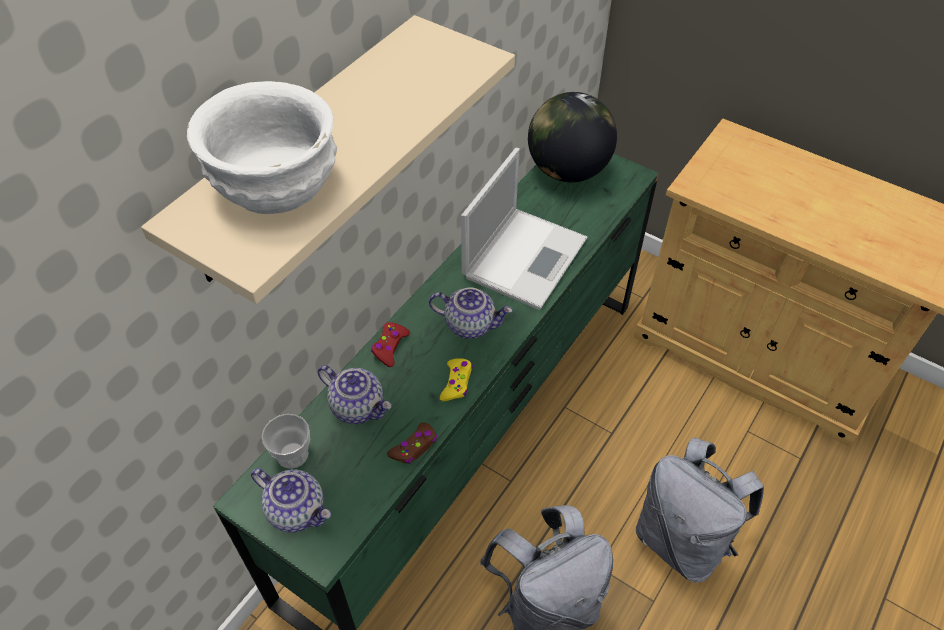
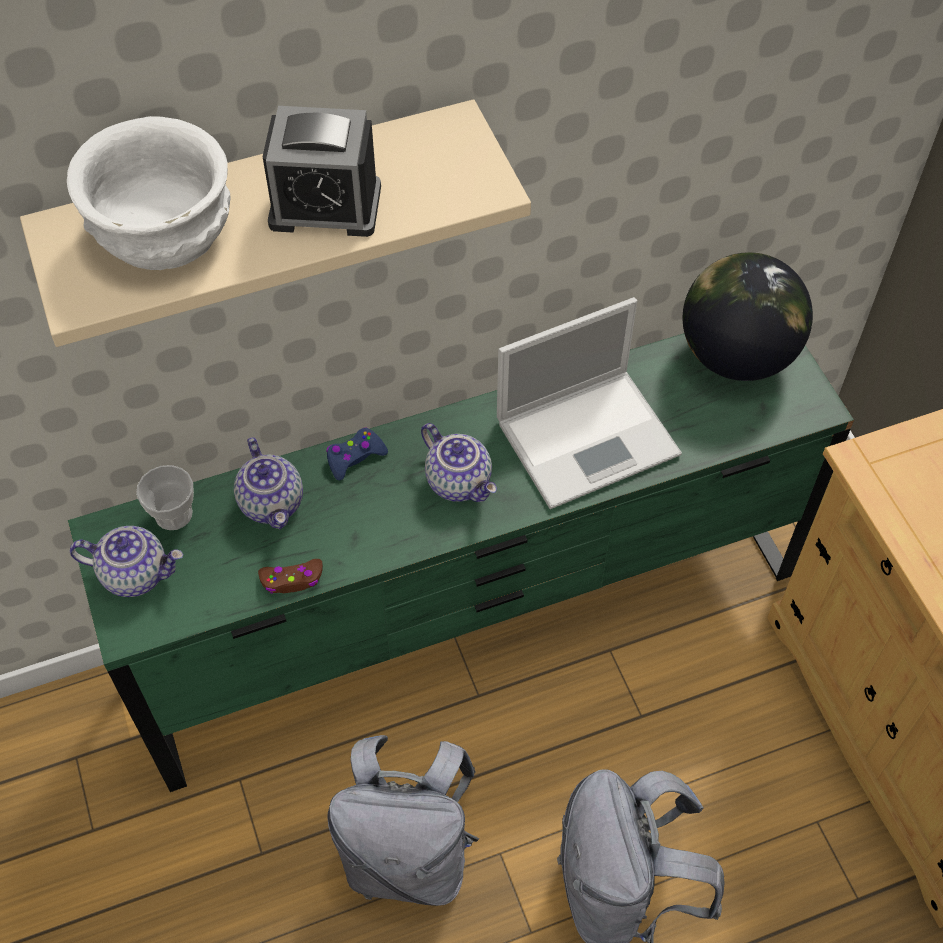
camera: 35 degrees right, 5 degrees up
teapot [251,468,331,532] -> teapot turned 60 degrees counterclockwise [70,526,183,597]
red game controller [371,322,410,367] -> blue game controller [326,428,388,480]
yellow game controller [440,358,473,401] -> none
none -> alarm clock [263,106,381,237]

